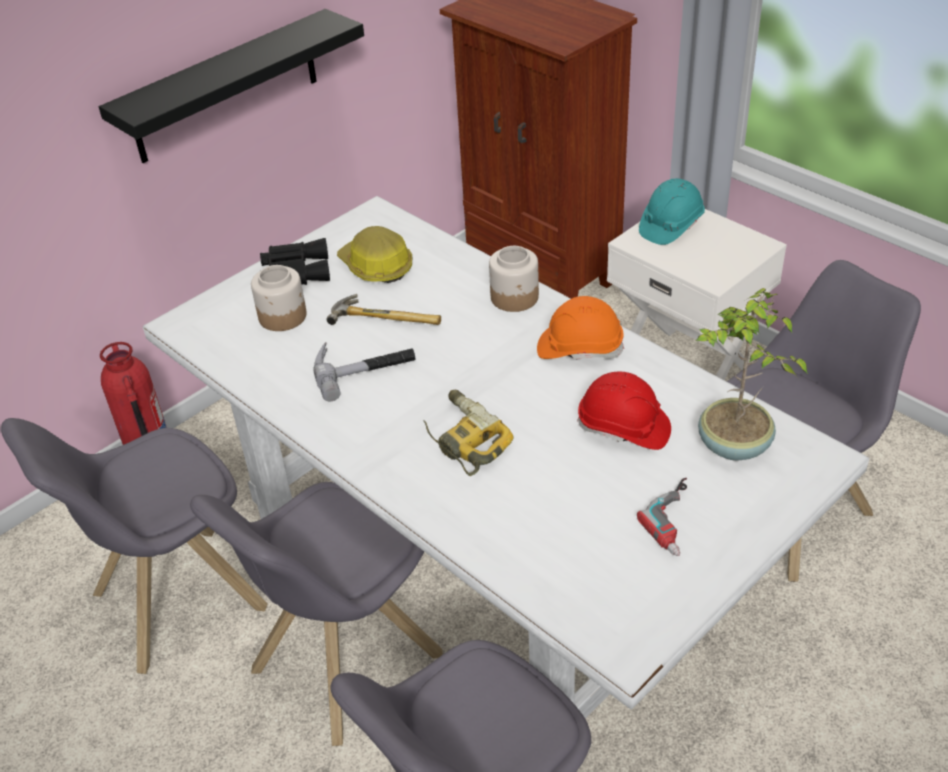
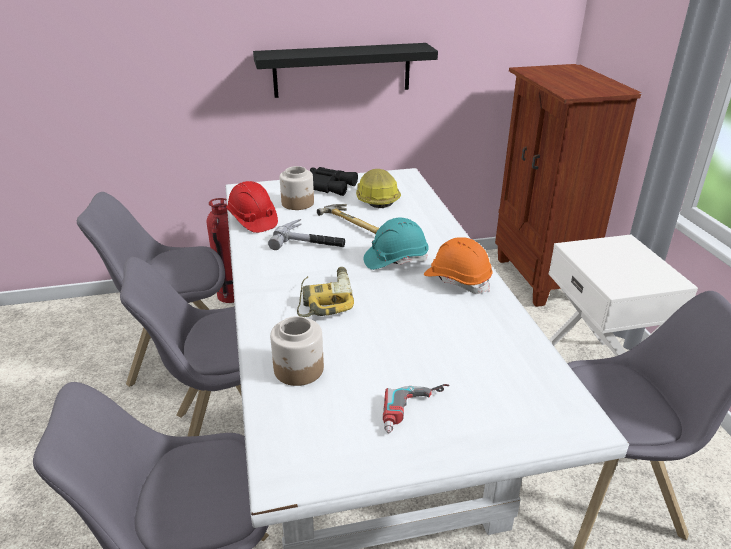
camera: 30 degrees right, 10 degrees down
jar [489,246,539,312] -> jar moved to [270,316,324,386]
red hard hat [577,372,671,450] -> red hard hat moved to [226,181,278,233]
turquoise hard hat [639,179,705,245] -> turquoise hard hat moved to [364,218,429,270]
potted plant [696,288,808,461] -> none

